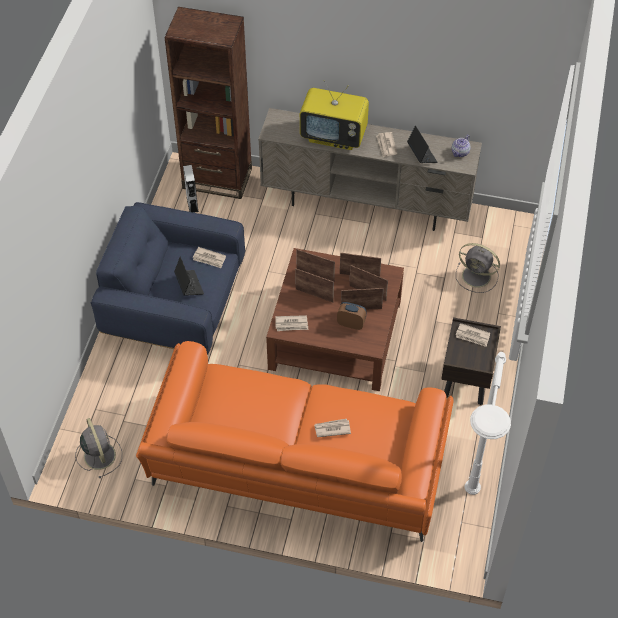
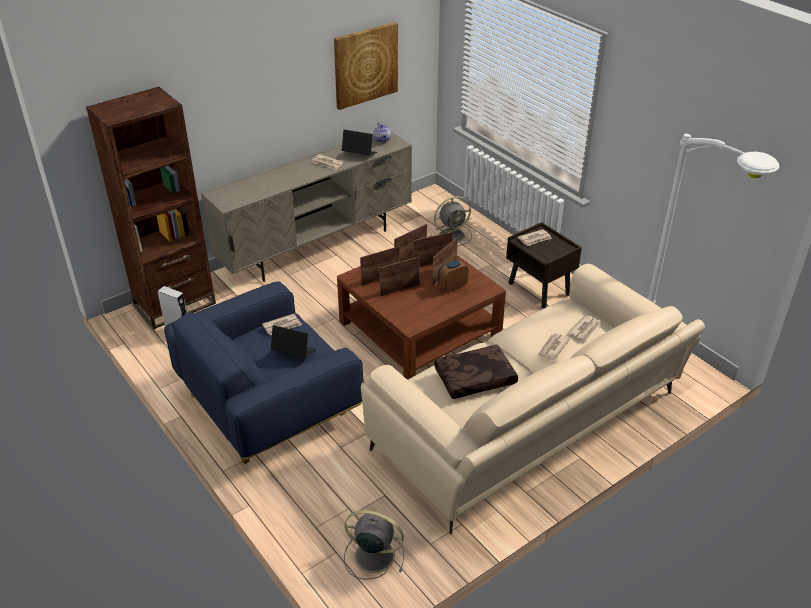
camera: 50 degrees left, 15 degrees down
orange sofa [136,341,454,542] -> beige sofa [361,264,705,534]
newspaper [275,315,308,331] -> newspaper moved to [568,315,600,341]
television [300,80,369,150] -> none
none -> picture [334,22,398,110]
none -> brown pillow [434,345,518,399]

